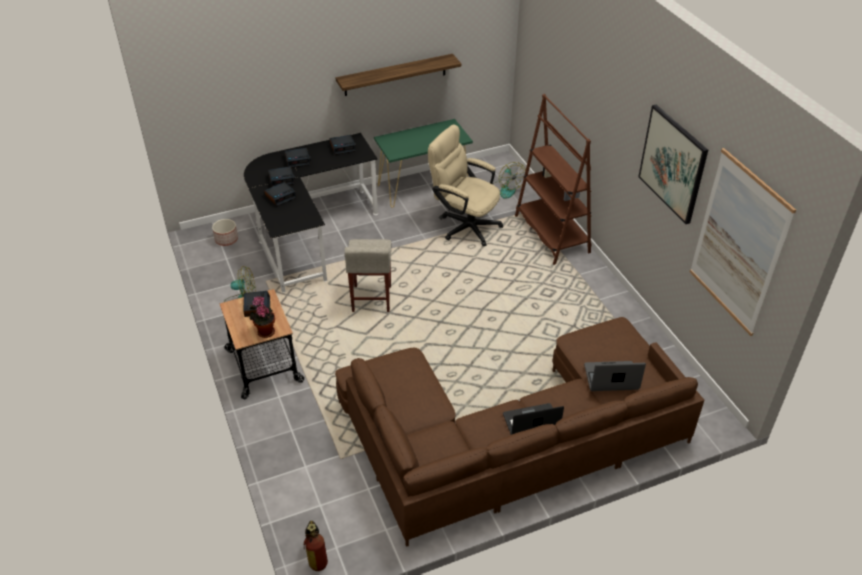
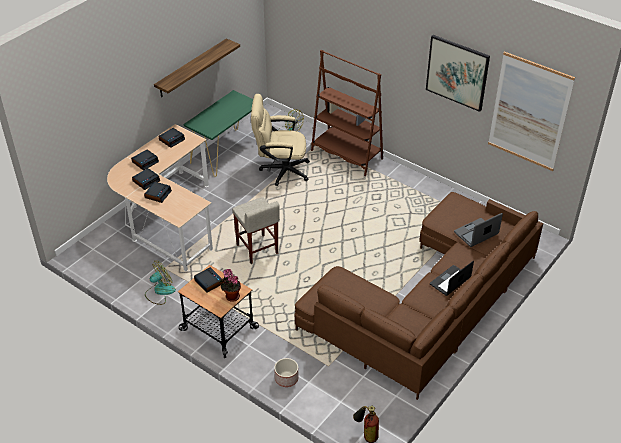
camera: 30 degrees left, 0 degrees up
planter [212,219,238,246] -> planter moved to [274,358,298,387]
black desk [244,133,378,293] -> beige desk [107,124,213,271]

